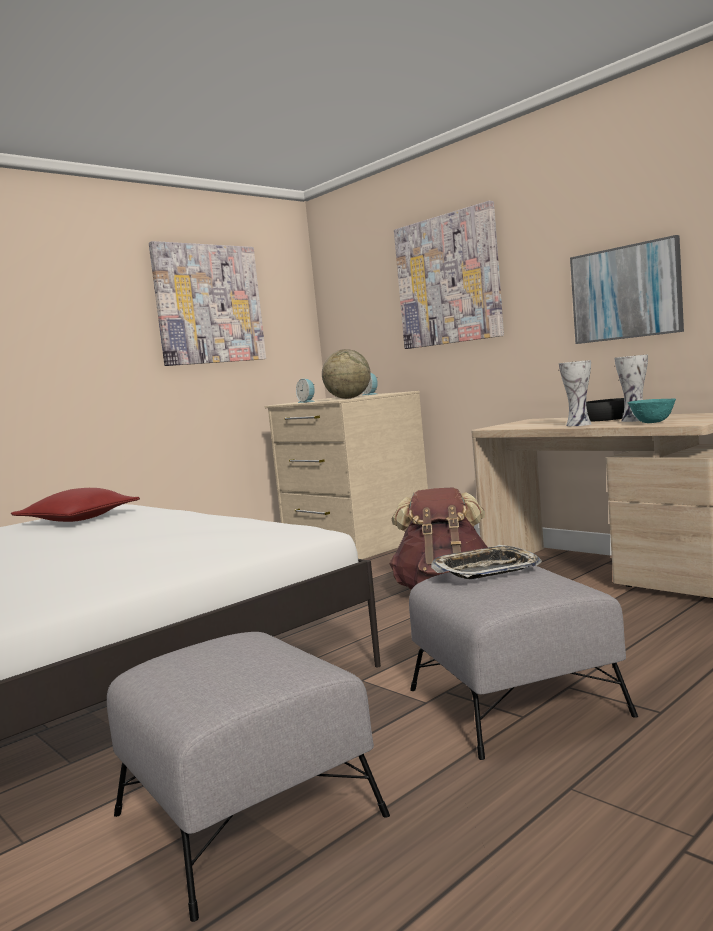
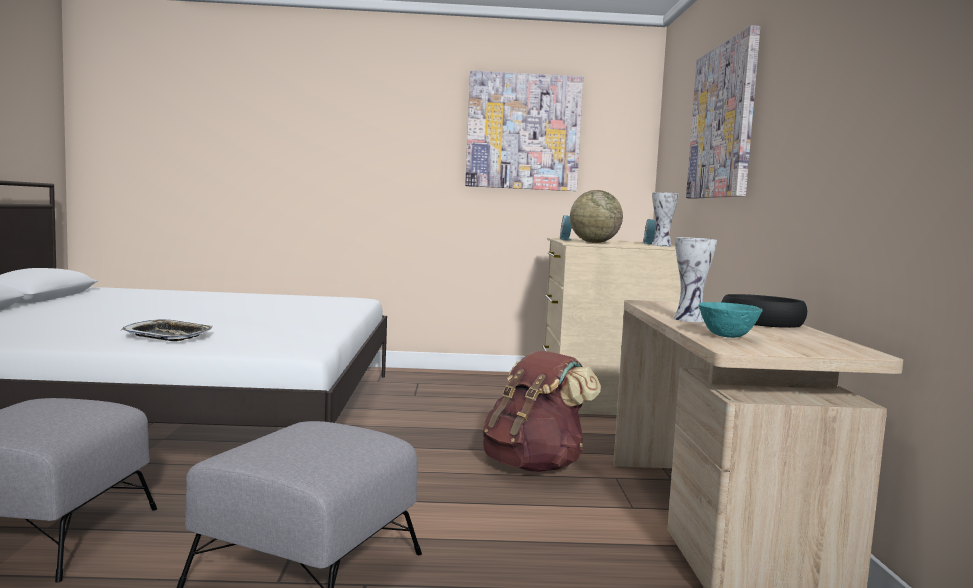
camera: 40 degrees right, 0 degrees up
red pillow [11,488,140,522] -> none
tray [431,545,542,579] -> tray moved to [120,319,213,341]
picture [570,235,684,344] -> none
vase [614,354,648,422] -> vase moved to [652,192,679,247]

